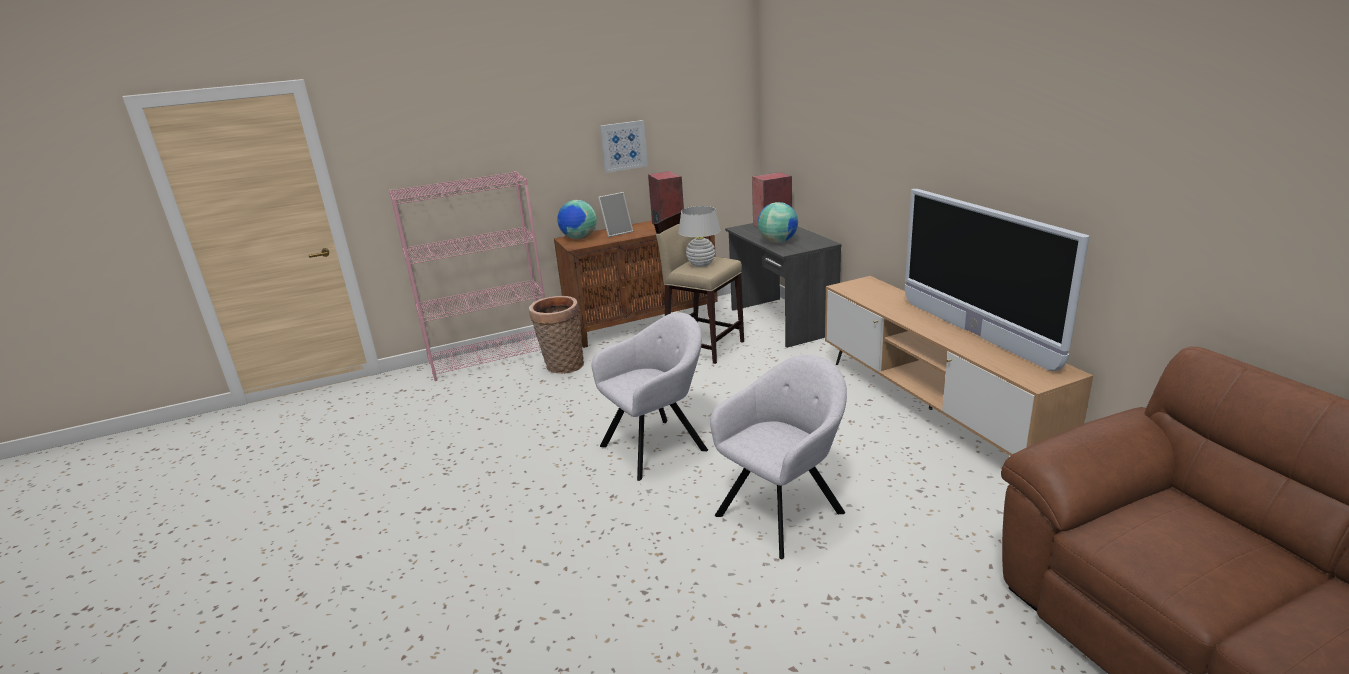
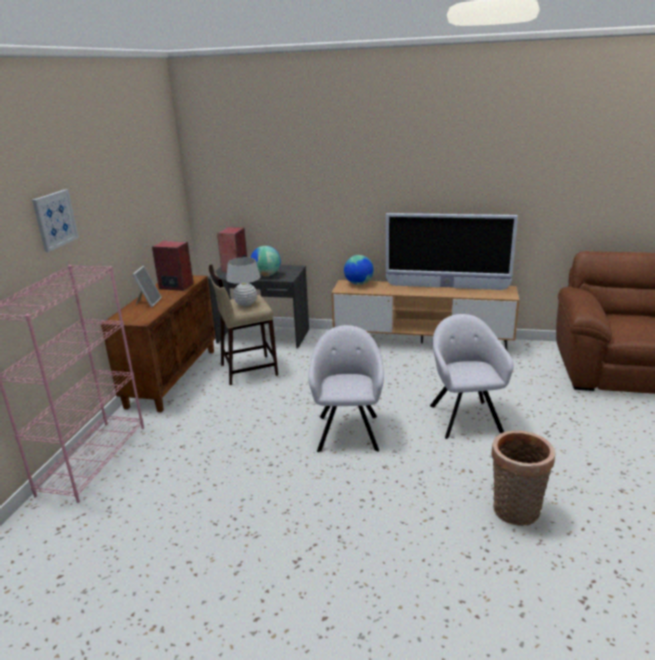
camera: 55 degrees left, 0 degrees up
basket [529,296,584,374] -> basket moved to [492,430,556,526]
globe [557,200,597,239] -> globe moved to [344,255,374,285]
picture [600,120,648,173] -> picture moved to [32,189,79,252]

